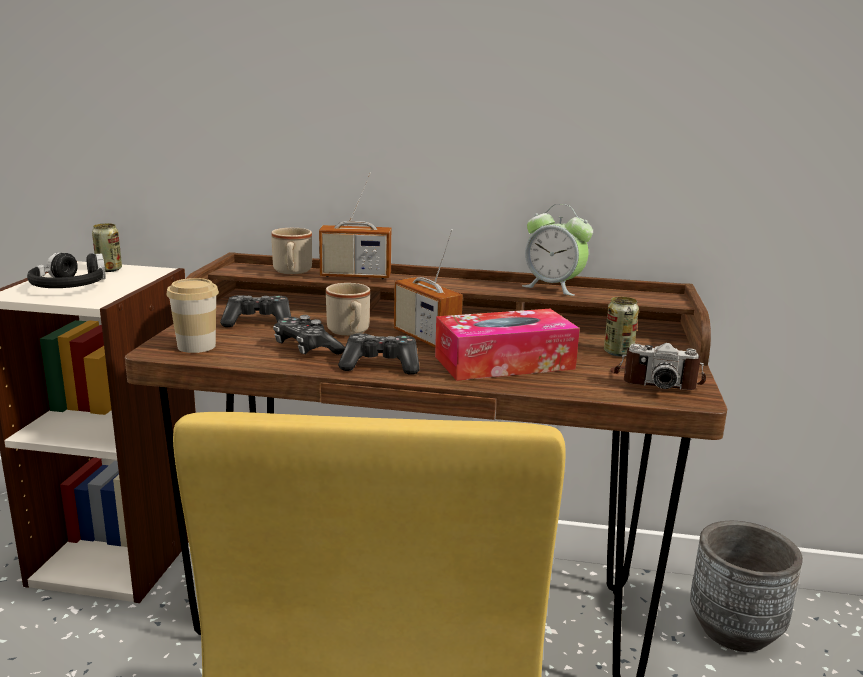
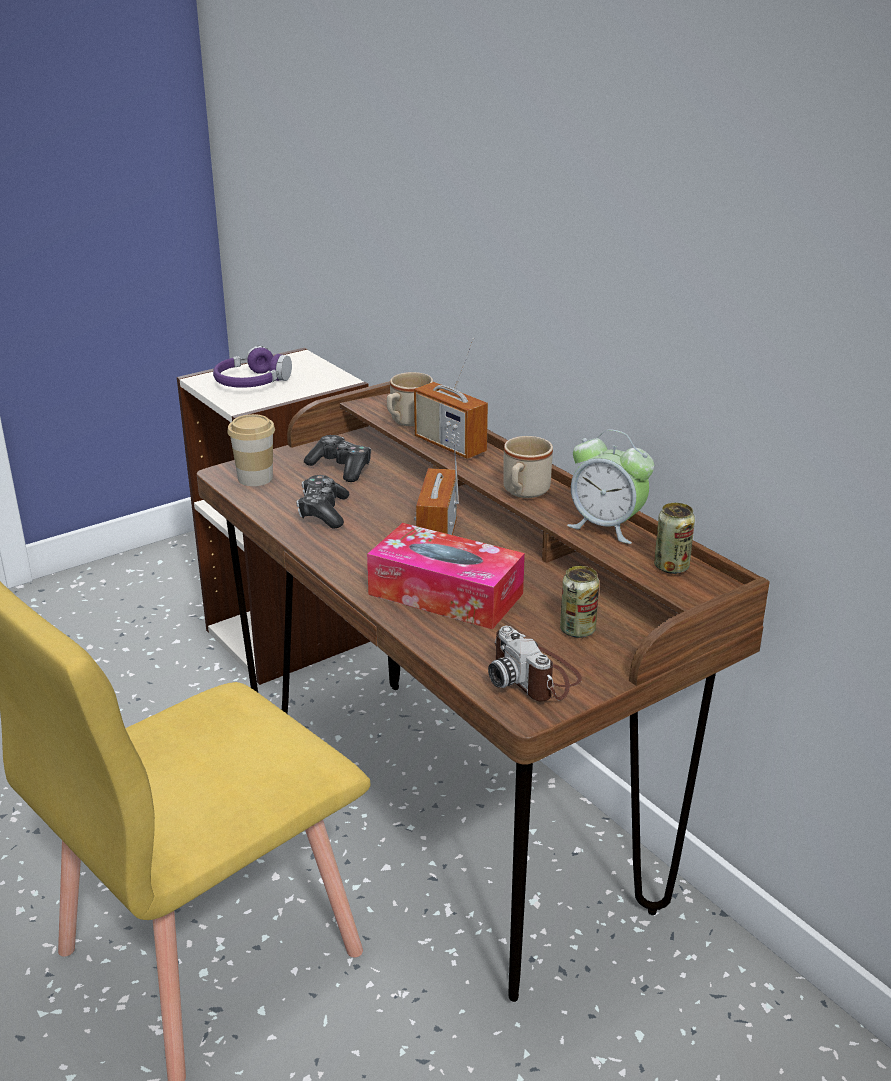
camera: 45 degrees right, 10 degrees up
black headphones [27,252,106,288] -> purple headphones [213,346,292,388]
can [92,223,122,272] -> can moved to [654,503,695,574]
beige mug [326,283,370,336] -> beige mug moved to [503,436,553,498]
game controller [338,333,420,375] -> none
alarm clock [522,204,593,296] -> alarm clock turned 45 degrees counterclockwise [567,429,654,544]
grey planter [690,521,803,652] -> none

